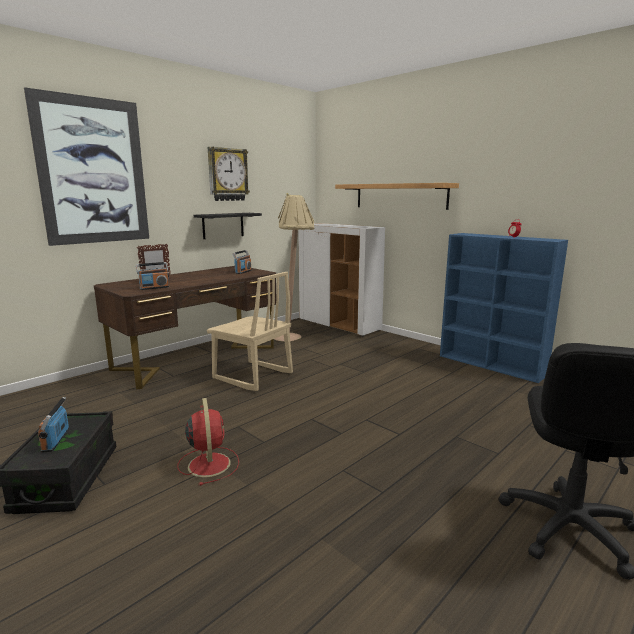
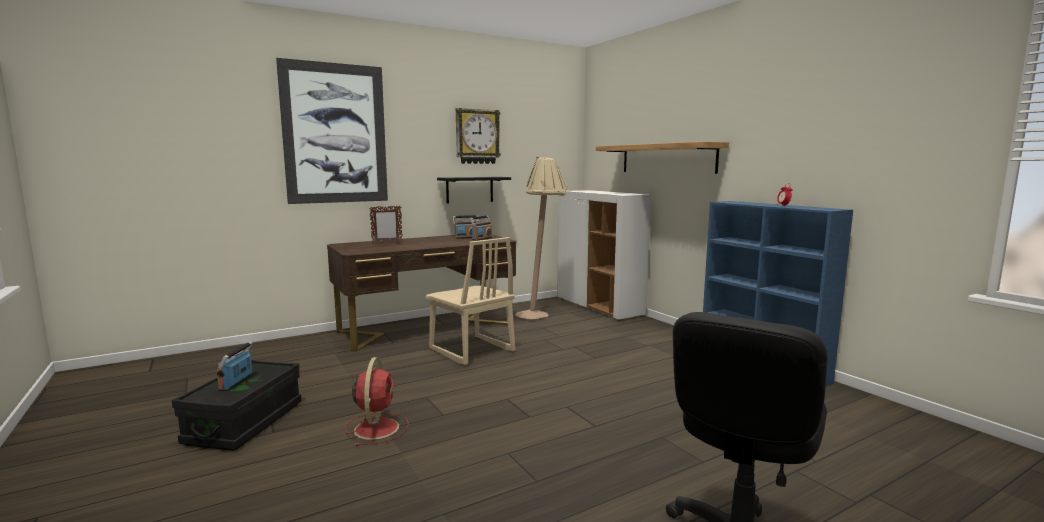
camera: 15 degrees right, 5 degrees down
radio [136,262,169,290] -> radio moved to [453,215,480,239]

